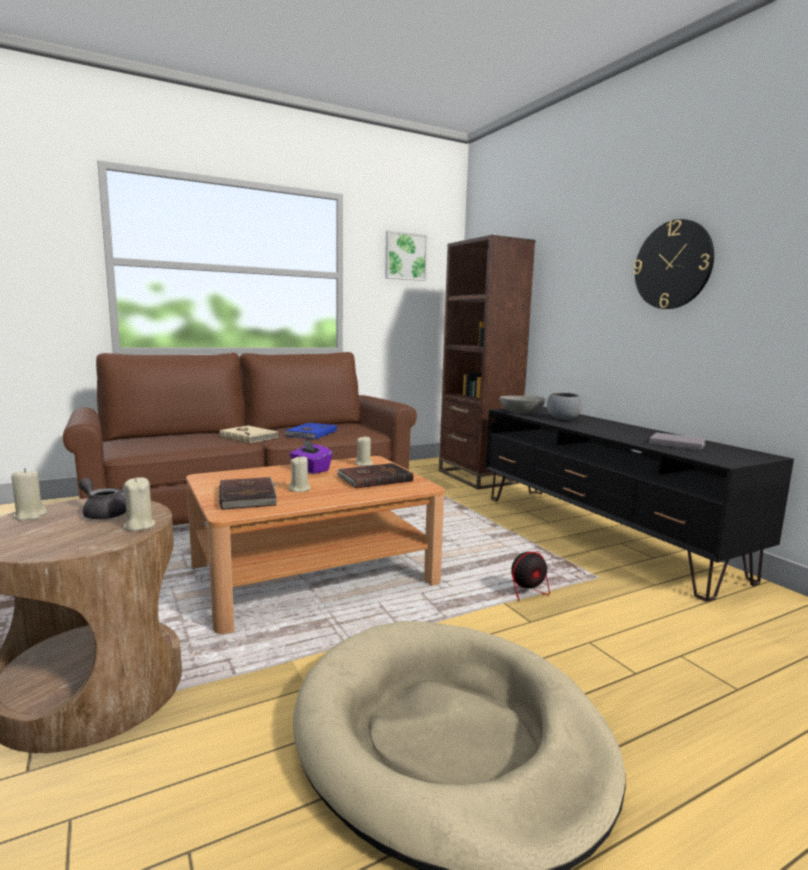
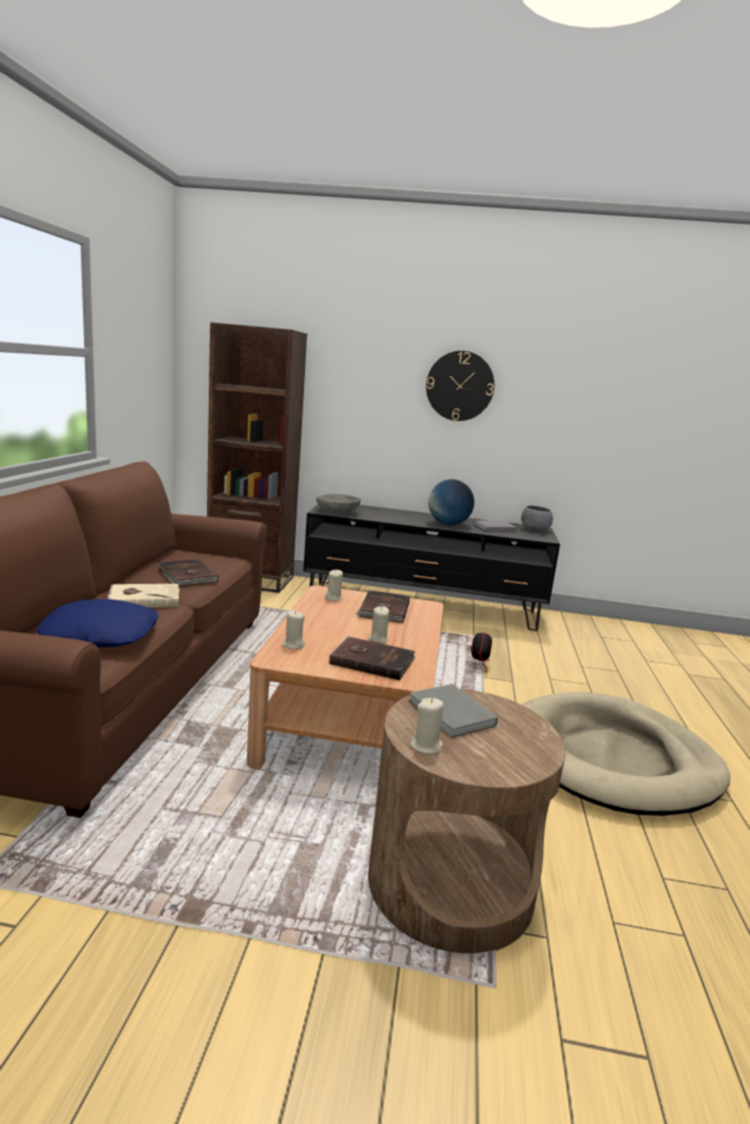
camera: 55 degrees left, 5 degrees up
grey teapot [79,478,126,520] -> grey book [408,684,498,738]
beige candle [123,477,155,531] -> beige candle moved to [282,610,305,649]
blue book [284,423,337,439] -> brown book [158,559,219,587]
purple tissue box [290,439,332,474] -> none
picture [385,230,428,281] -> none
grey bowl [547,393,582,420] -> grey bowl moved to [521,506,553,531]
none -> blue pillow [36,599,158,647]
none -> globe [428,479,474,525]

